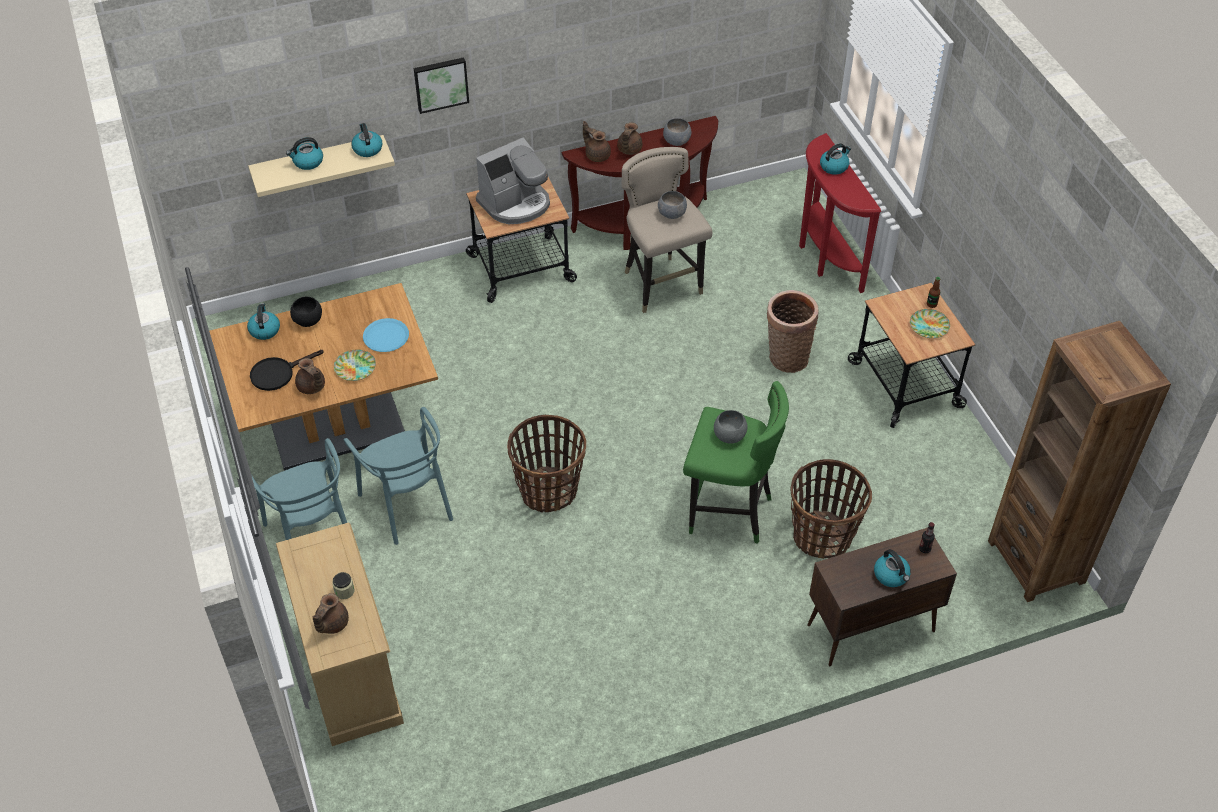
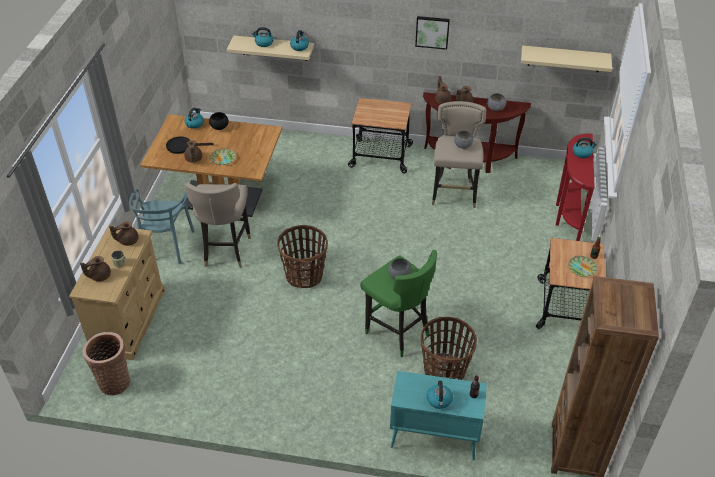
camera: 30 degrees right, 5 degrees down
turquoise chair [344,407,453,545] -> beige stool [185,183,251,268]
blue plate [363,318,409,352] -> none
picture [414,57,469,114] -> picture moved to [415,16,450,50]
coffee machine [476,137,550,224] -> none
basket [767,290,819,373] -> basket moved to [83,332,130,396]
brown cabinet [807,528,957,666] -> turquoise cabinet [390,371,487,461]
none -> brown teapot [109,221,139,246]
none -> beige shelf [521,45,612,72]

